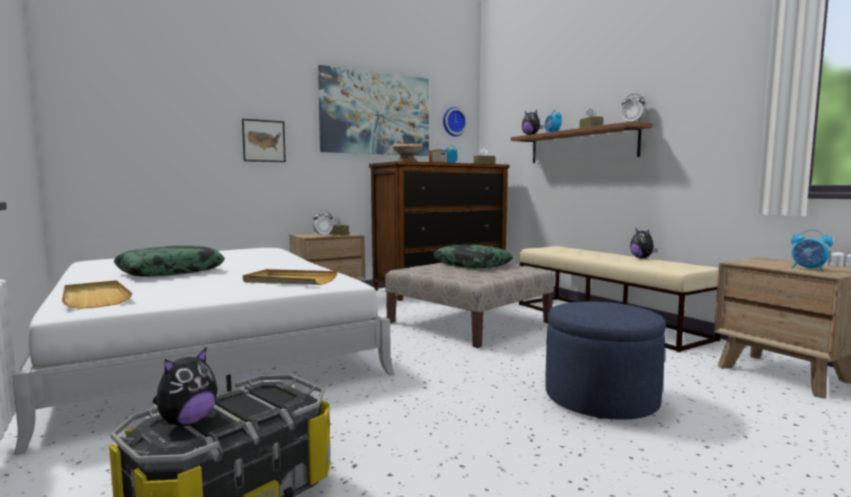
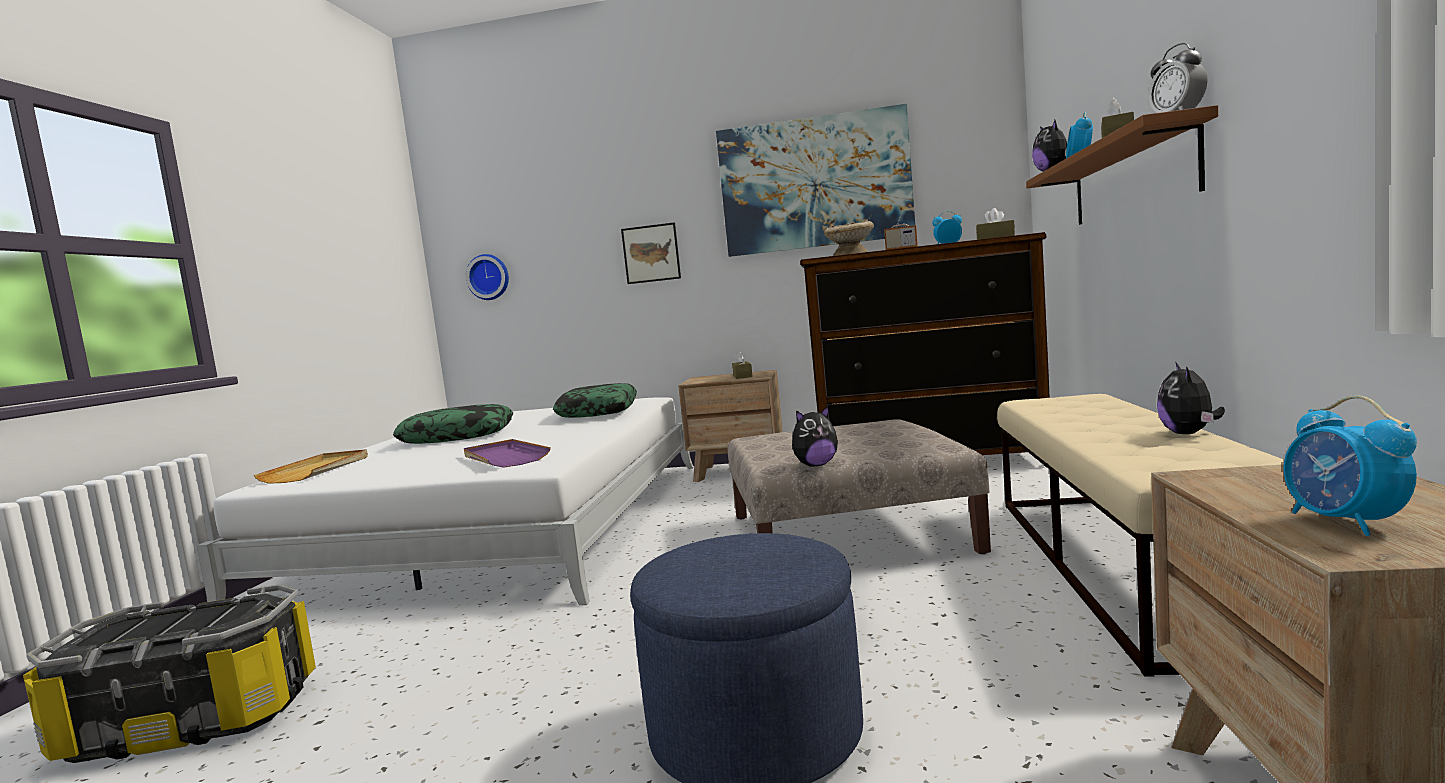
camera: 40 degrees right, 0 degrees up
plush toy [153,348,218,426] -> plush toy moved to [792,406,838,466]
beige tray [243,269,338,285] -> purple tray [464,439,551,468]
alarm clock [313,210,333,236] -> none
pillow [433,245,513,269] -> pillow moved to [553,383,637,418]
wall clock [443,107,467,136] -> wall clock moved to [466,254,509,300]

